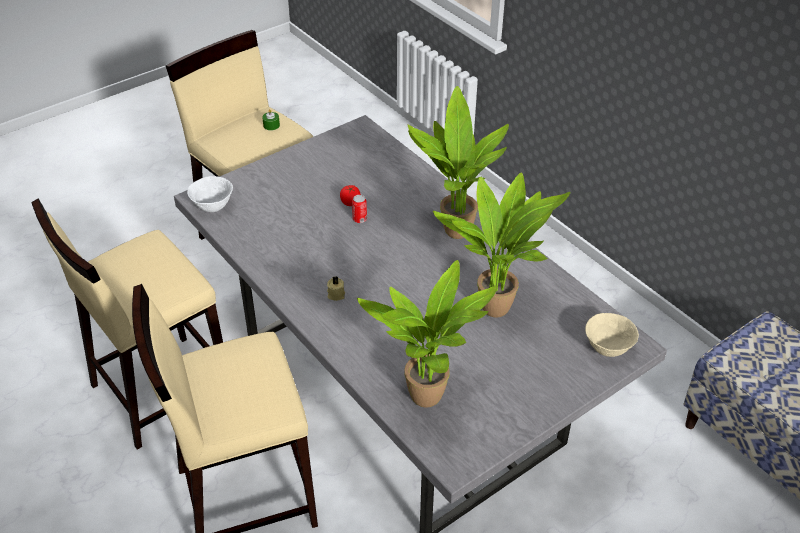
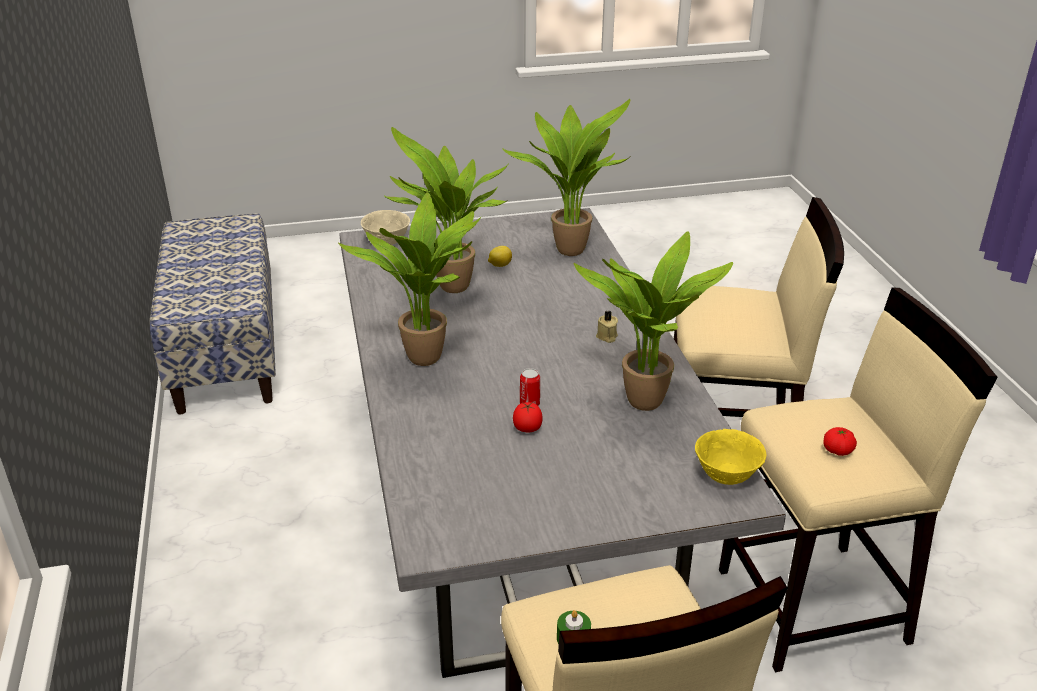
camera: 155 degrees left, 10 degrees down
white bowl [187,176,233,212] -> yellow bowl [695,429,766,485]
none -> lemon [488,246,512,267]
none -> potted plant [574,231,733,411]
none -> tomato [824,427,857,456]

